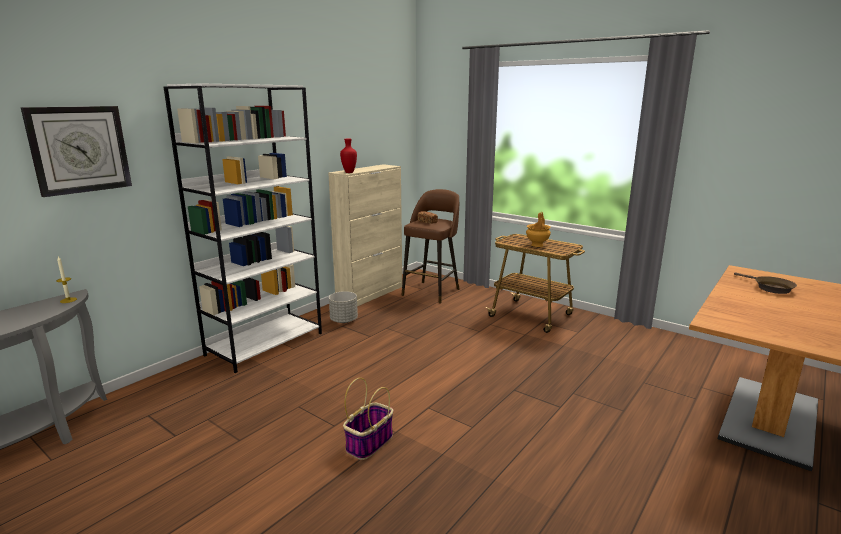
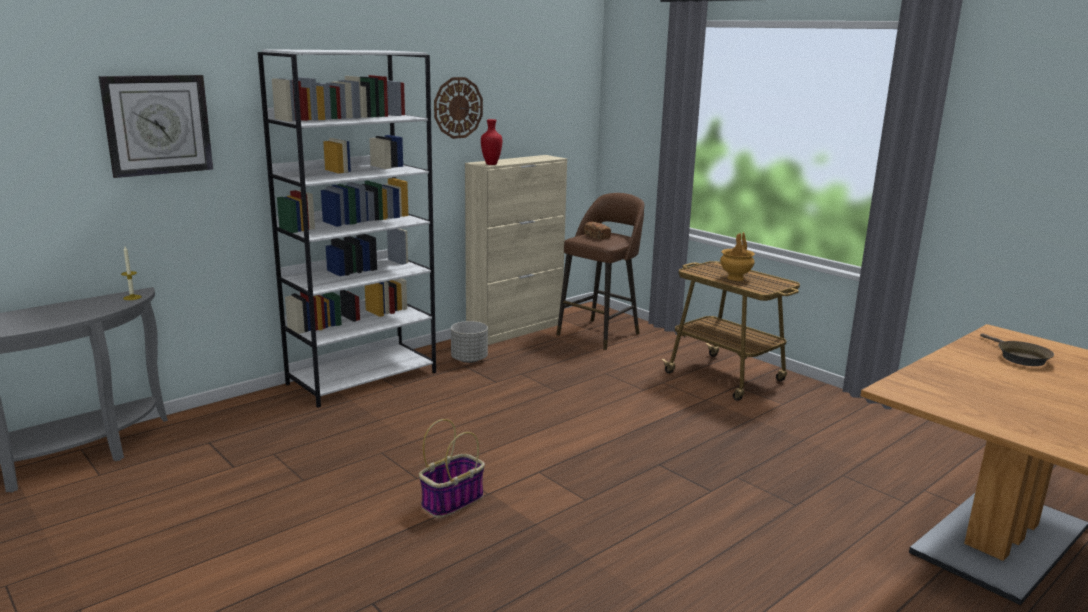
camera: 10 degrees right, 0 degrees up
none -> wall clock [434,77,483,139]

